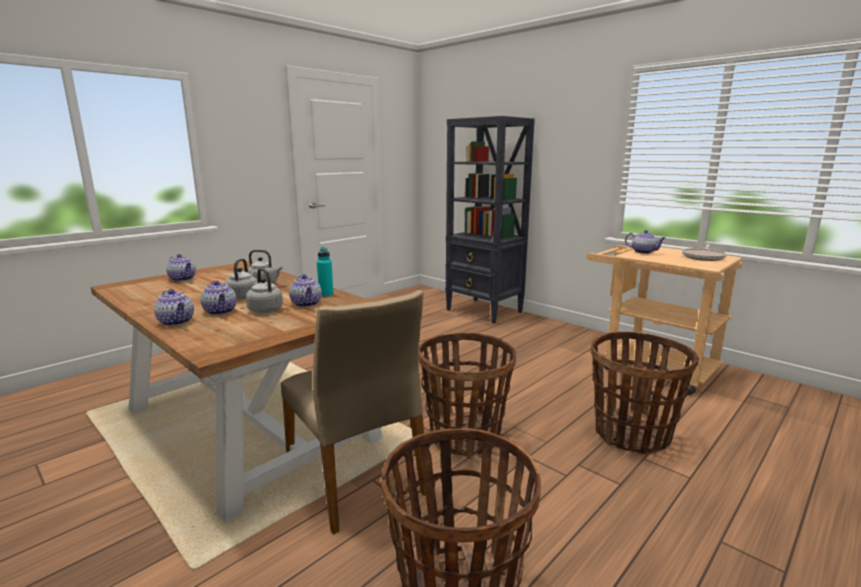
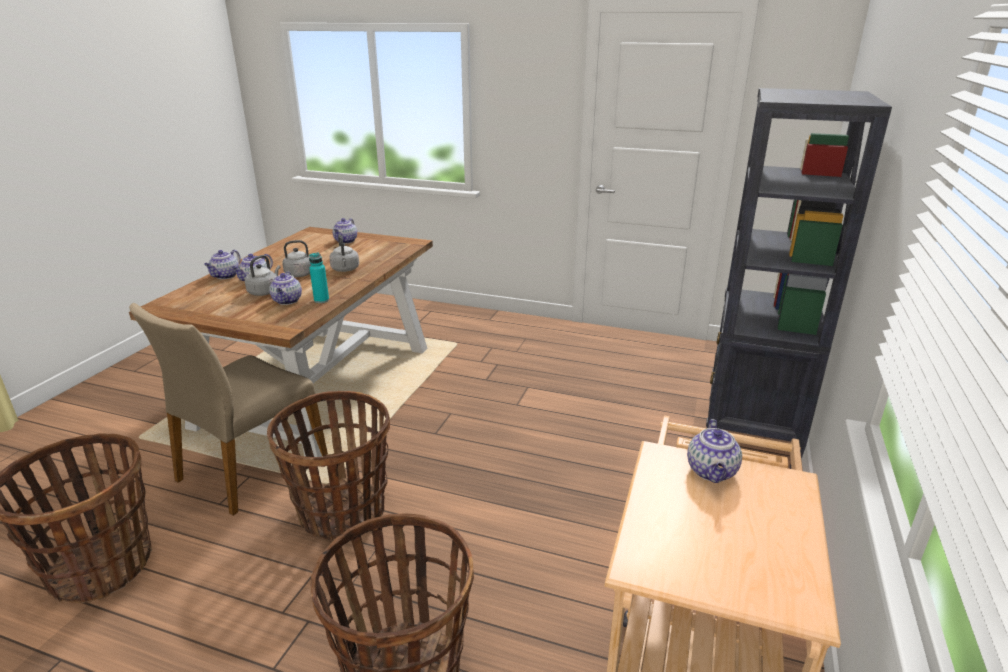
camera: 65 degrees right, 10 degrees up
teapot [289,274,322,307] -> teapot turned 45 degrees counterclockwise [269,272,302,305]
frying pan [682,244,727,261] -> none

